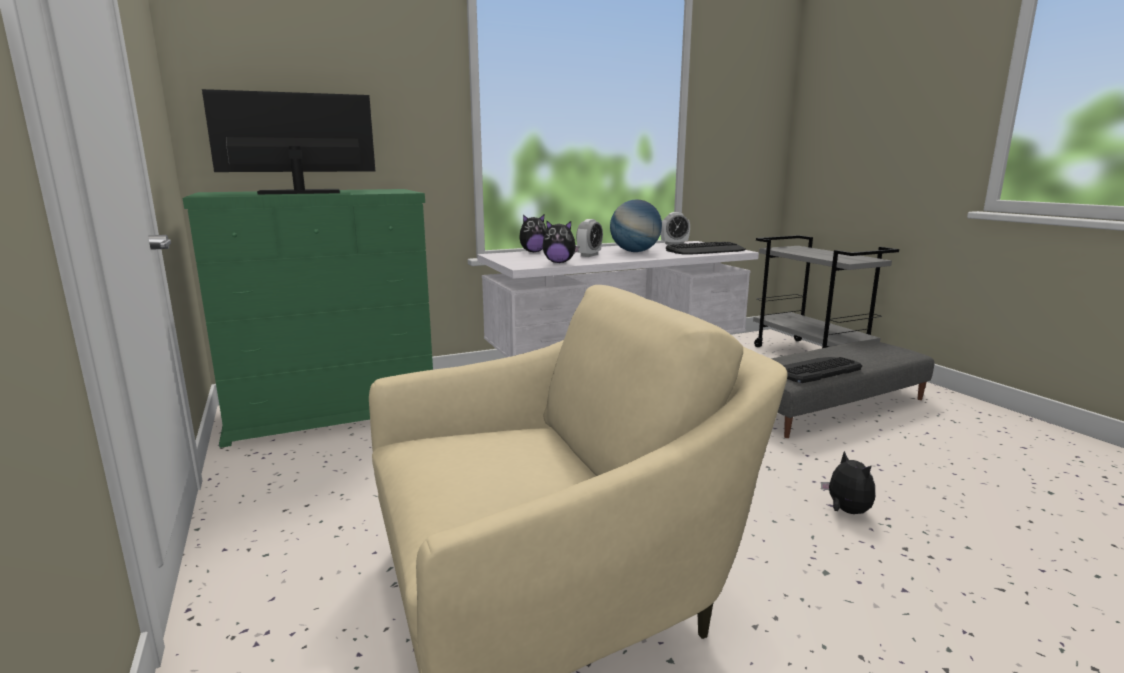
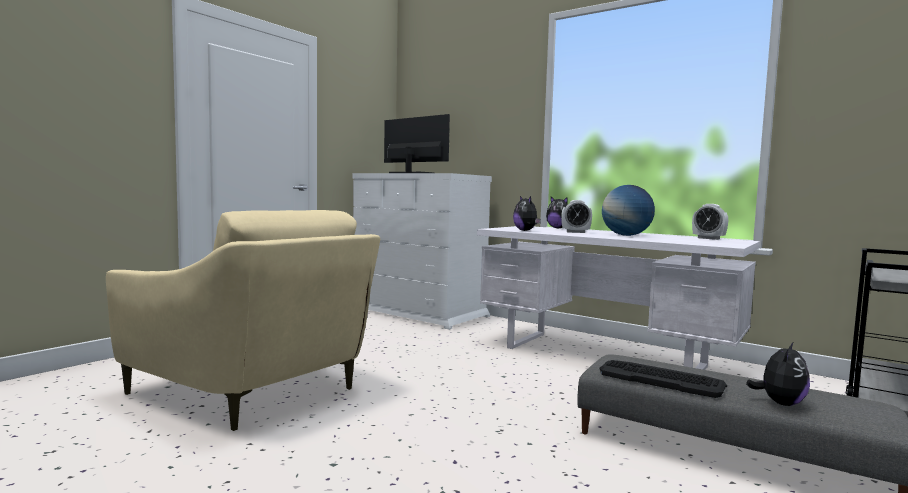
camera: 60 degrees right, 10 degrees down
green dresser [183,189,433,448] -> white dresser [352,173,492,330]
keyboard [666,242,746,255] -> none
plush toy [821,451,875,514] -> plush toy moved to [746,341,810,406]

